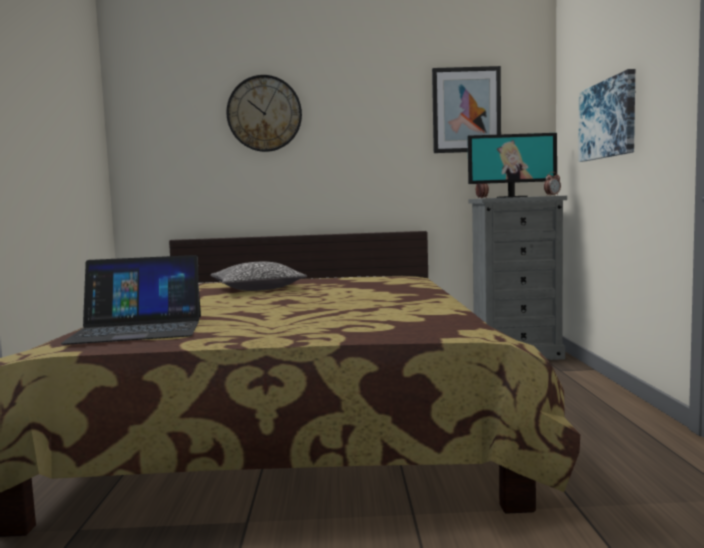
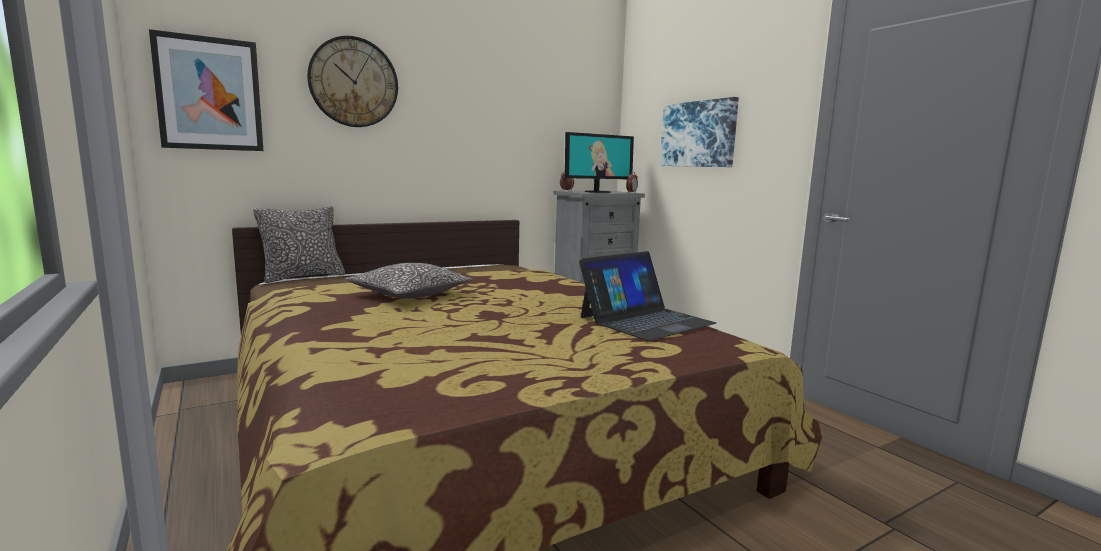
camera: 30 degrees left, 5 degrees up
laptop [61,255,201,345] -> laptop moved to [579,251,716,341]
picture [432,66,501,153] -> picture moved to [149,29,263,151]
none -> pillow [253,206,345,283]

